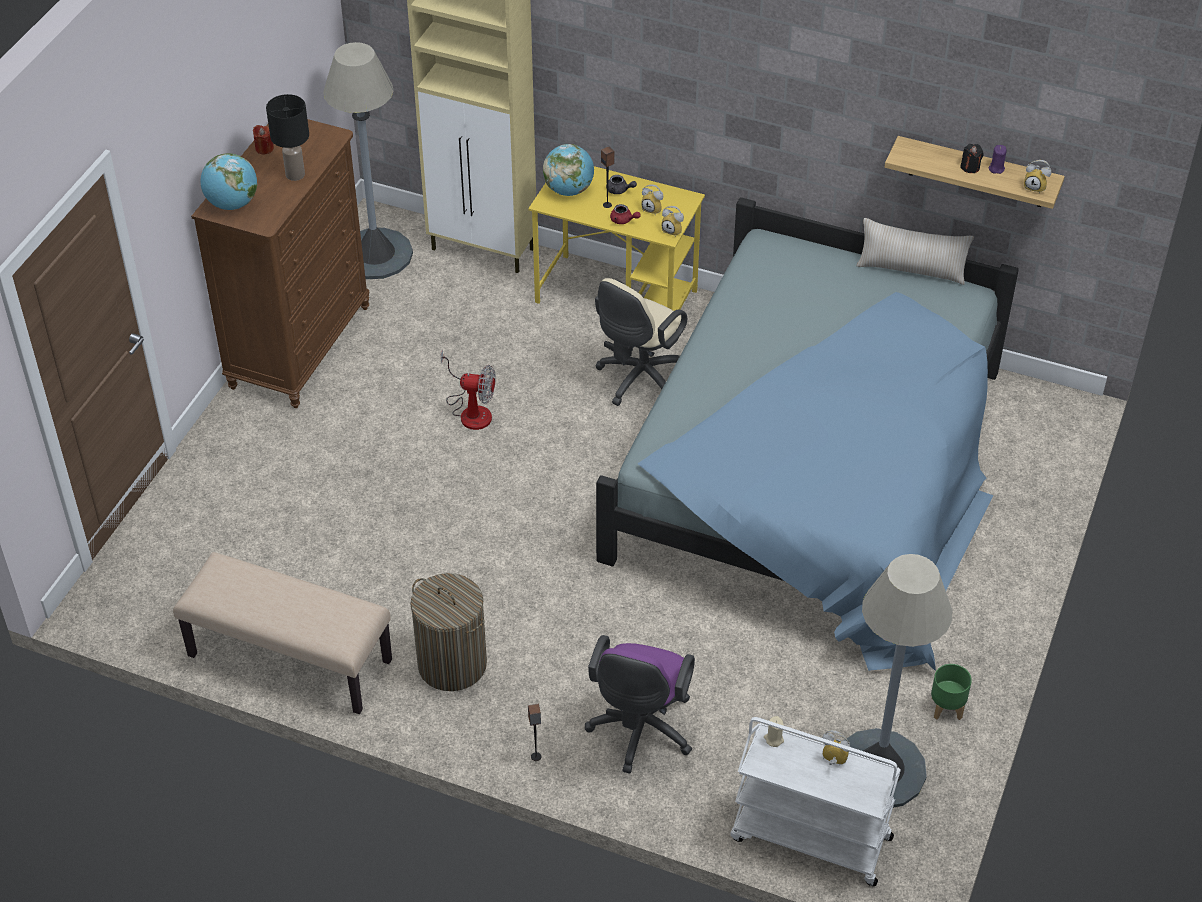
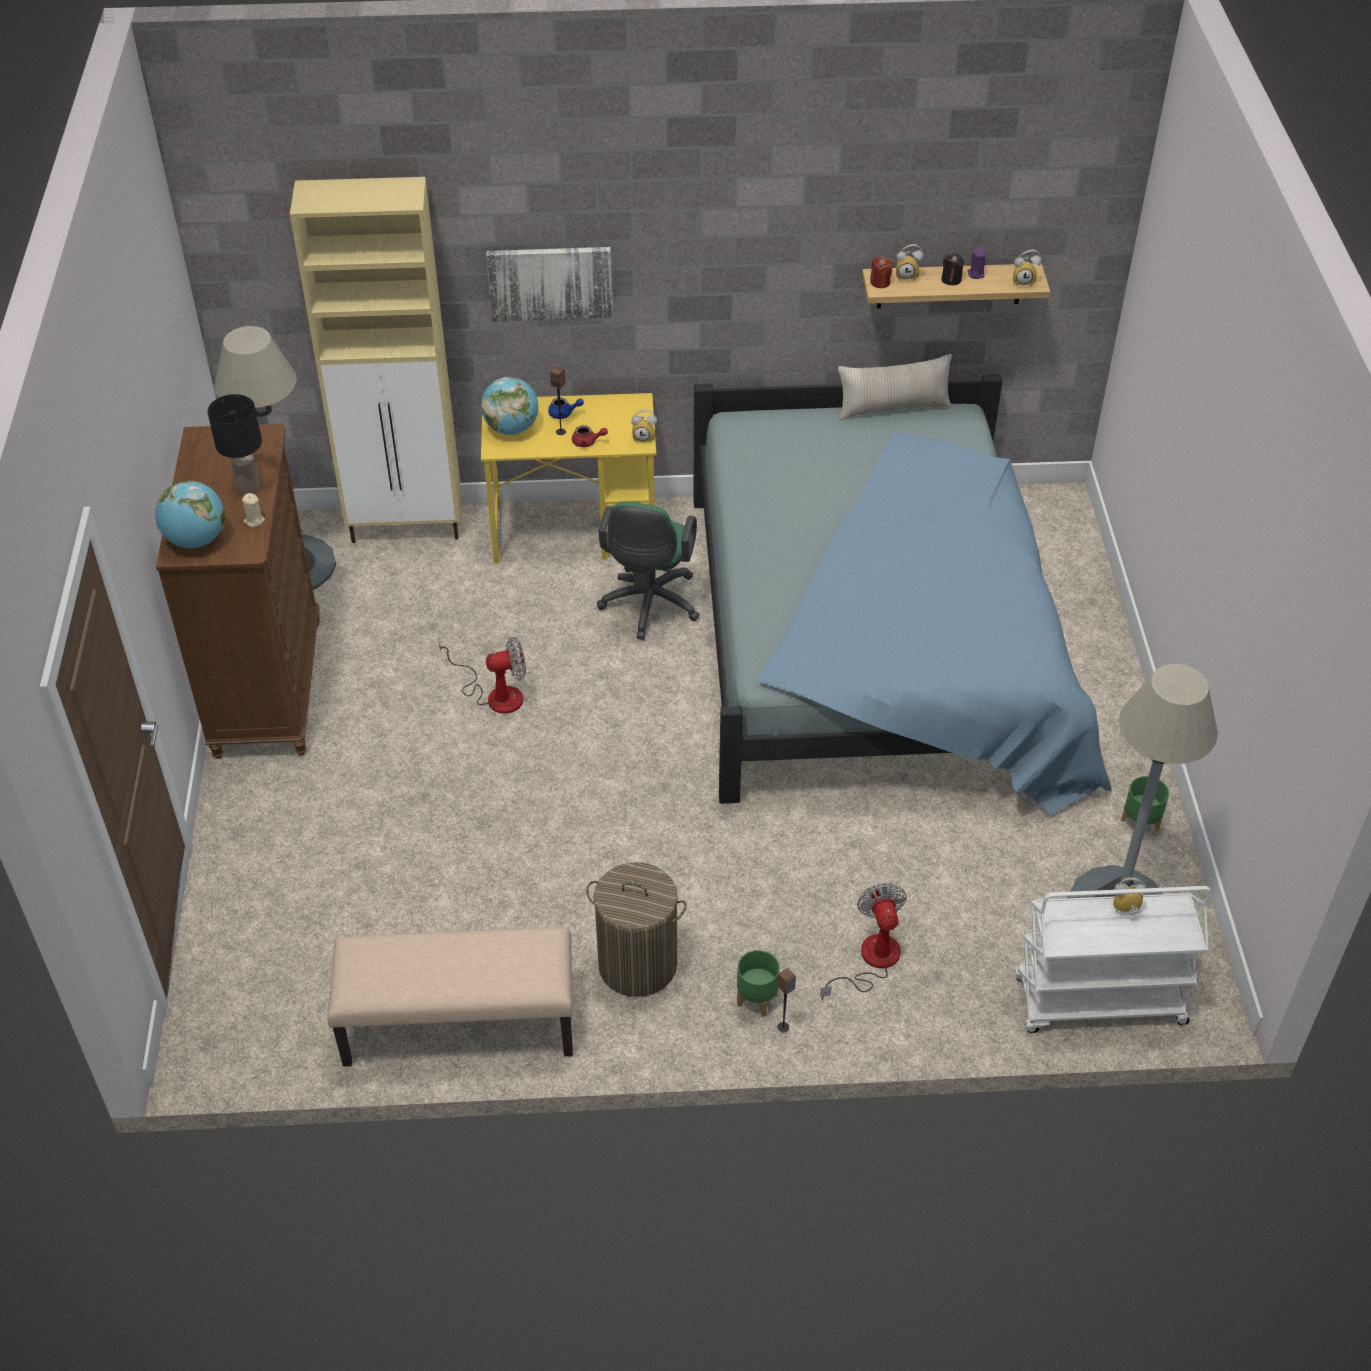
camera: 25 degrees left, 0 degrees up
red candle [253,125,274,154] -> red candle moved to [870,256,892,288]
purple office chair [585,635,695,773] -> fan [820,883,907,1000]
beige office chair [595,278,687,406] -> green office chair [597,501,700,640]
grey teapot [606,175,637,194] -> blue teapot [548,397,584,419]
alarm clock [641,184,663,214] -> alarm clock moved to [896,244,923,281]
beige candle [764,716,784,747] -> beige candle moved to [242,493,265,527]
none -> picture [486,247,613,322]
none -> green planter [737,950,780,1017]

